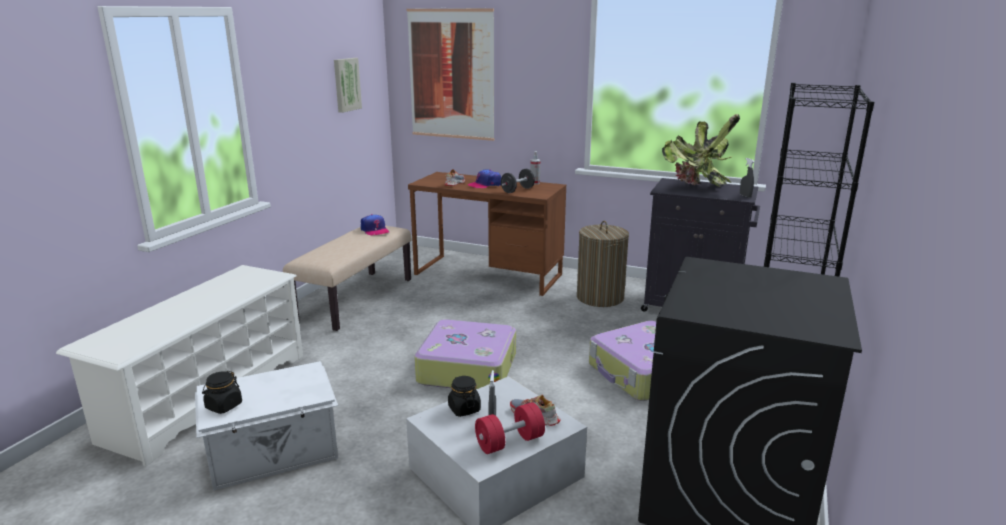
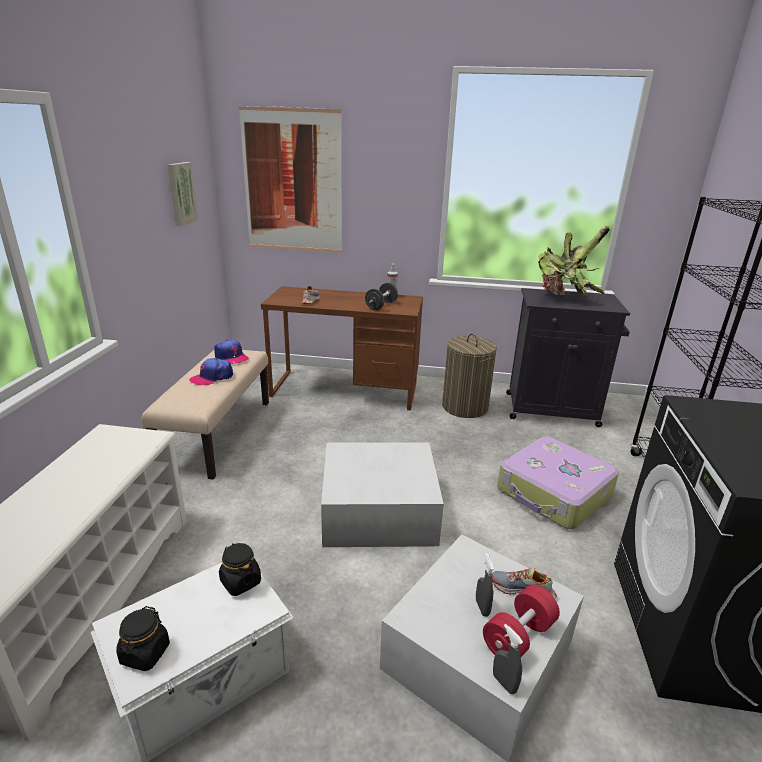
camera: 15 degrees left, 5 degrees up
suitcase [414,319,516,389] -> white storage box [321,442,444,547]
black jar [448,376,481,417] -> black jar moved to [219,543,261,596]
cap [468,169,501,188] -> cap moved to [189,358,233,386]
grey spray bottle [740,158,754,198] -> grey spray bottle moved to [493,624,523,694]

